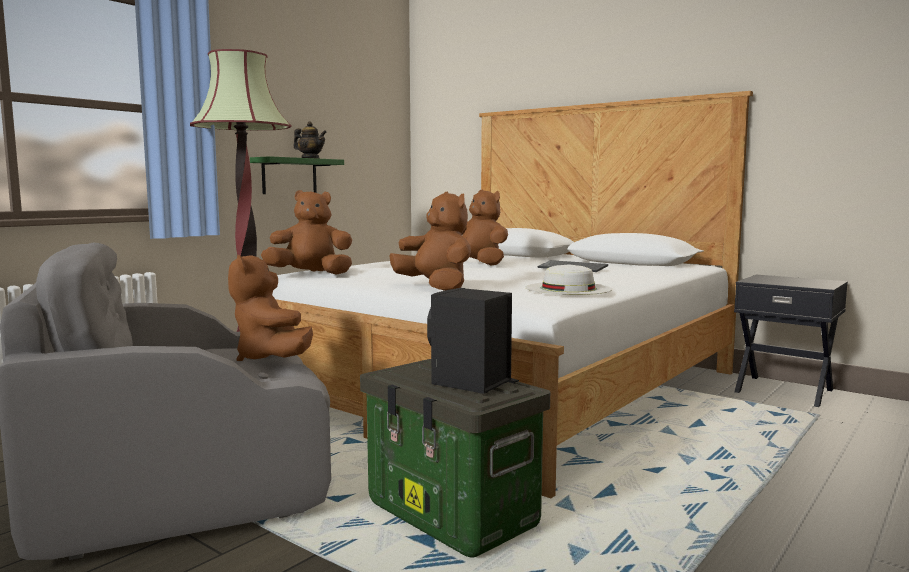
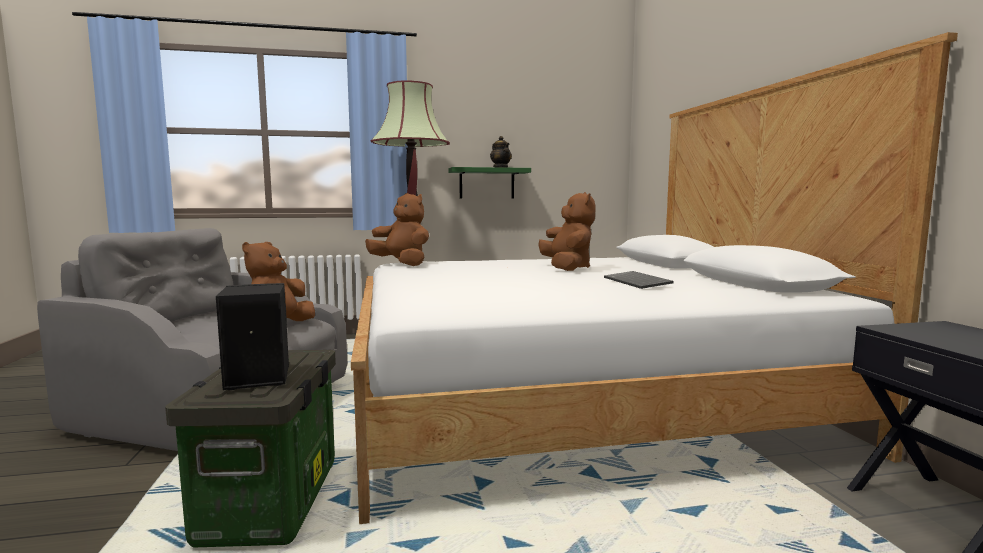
camera: 40 degrees right, 0 degrees up
brown plush toy [389,191,471,291] -> none
white hat [526,264,612,295] -> none

